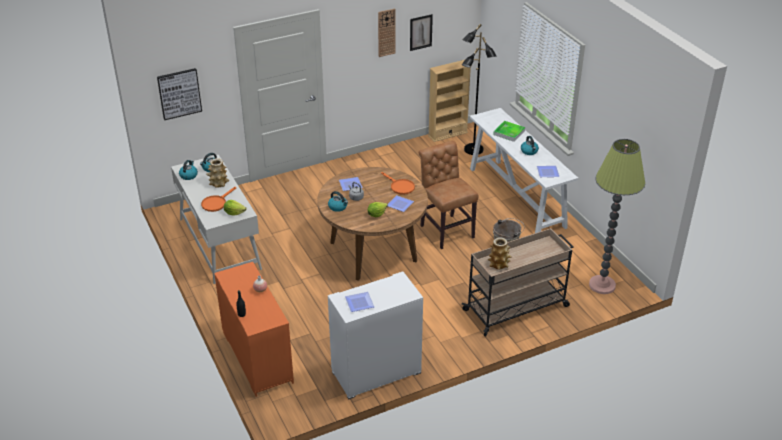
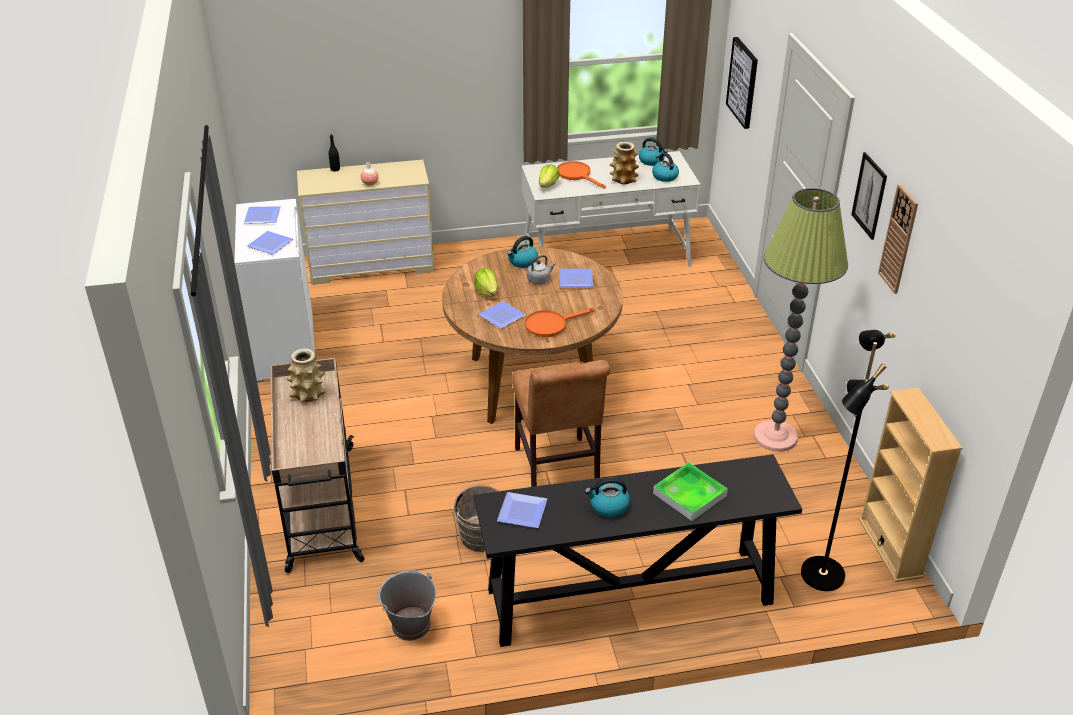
camera: 105 degrees right, 0 degrees up
orange dresser [214,262,294,397] -> beige dresser [297,160,434,285]
picture [410,14,433,51] -> picture moved to [851,152,887,240]
brown chair [419,141,479,249] -> brown chair turned 90 degrees clockwise [512,360,610,487]
white console table [470,108,578,233] -> black console table [474,454,802,647]
floor lamp [589,139,645,294] -> floor lamp moved to [754,188,848,452]
none -> plate [247,231,293,255]
none -> grey bucket [377,570,436,641]

